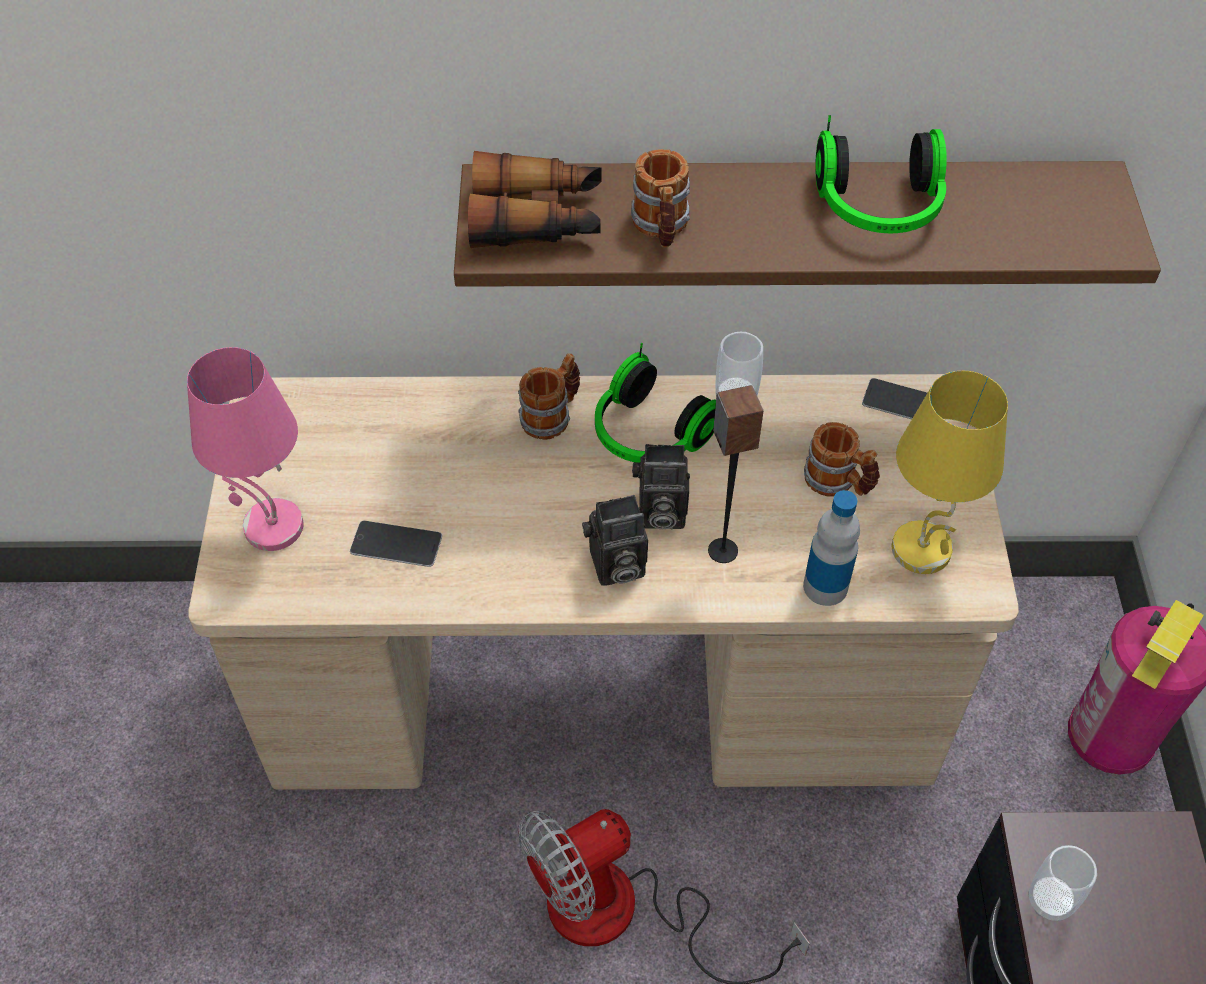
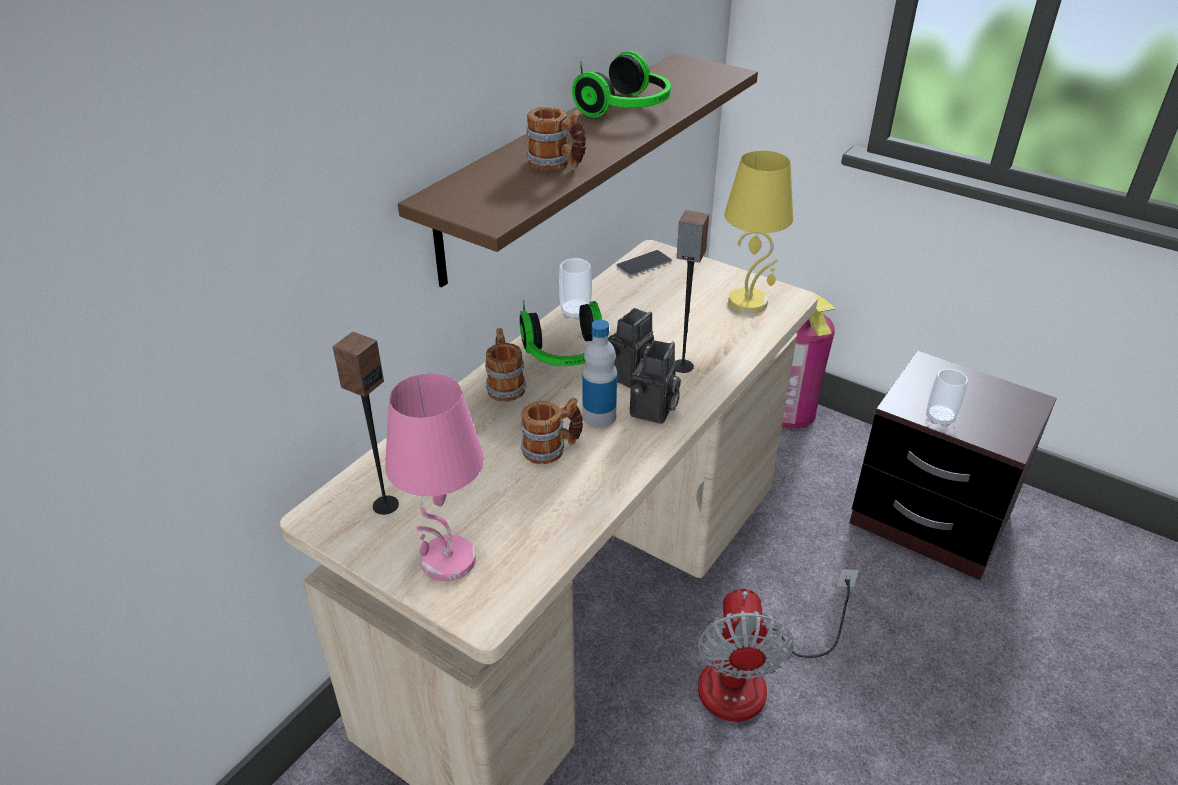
camera: 55 degrees left, 15 degrees down
phone [350,521,442,567] -> none
binoculars [468,151,601,248] -> none
bottle [803,490,860,606] -> bottle moved to [582,320,617,428]
mug [804,422,880,497] -> mug moved to [520,397,583,464]
none -> speaker [332,332,399,515]

